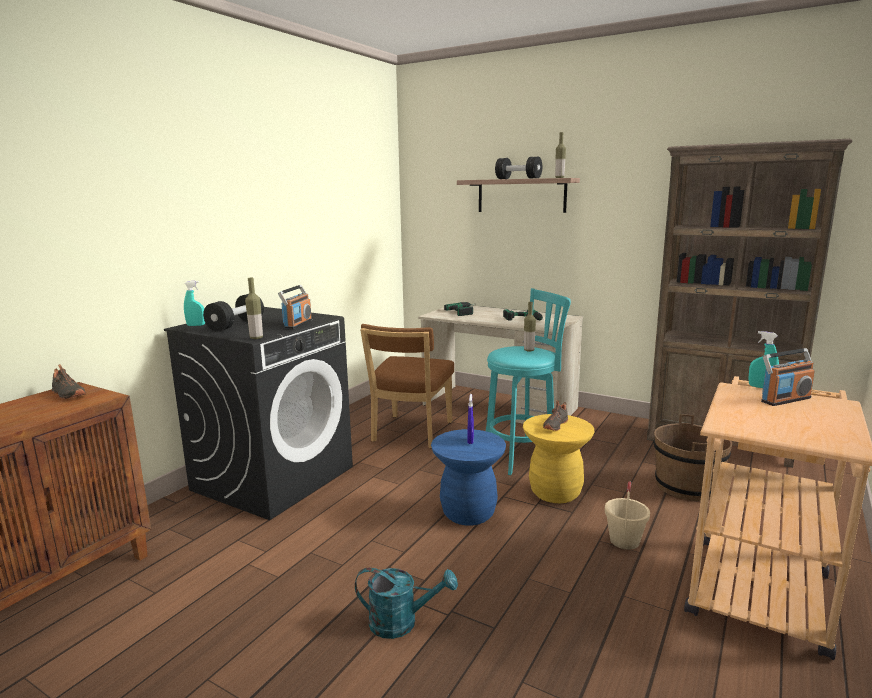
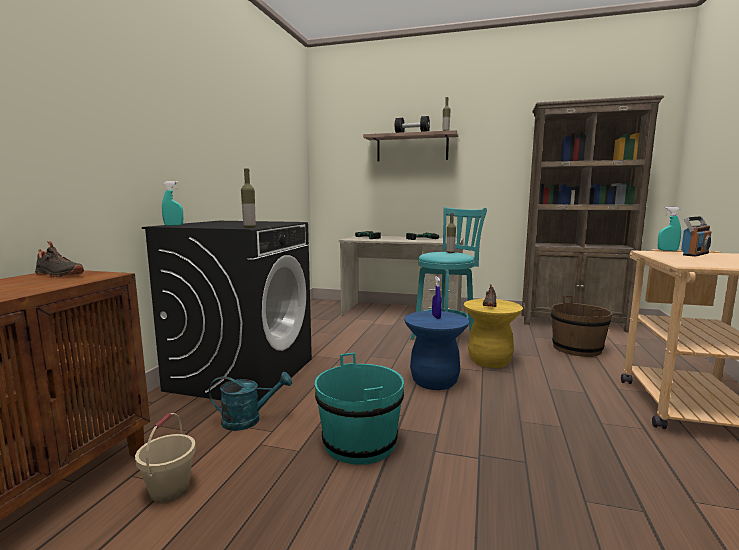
camera: 15 degrees left, 5 degrees down
black dumbbell [203,294,264,331] -> none
radio [278,285,312,329] -> none
turquoise watering can [355,568,458,639] -> turquoise watering can moved to [209,372,292,431]
brown chair [360,324,454,448] -> none
beige bucket [605,481,650,550] -> beige bucket moved to [135,413,196,503]
none -> turquoise bucket [315,353,404,465]

